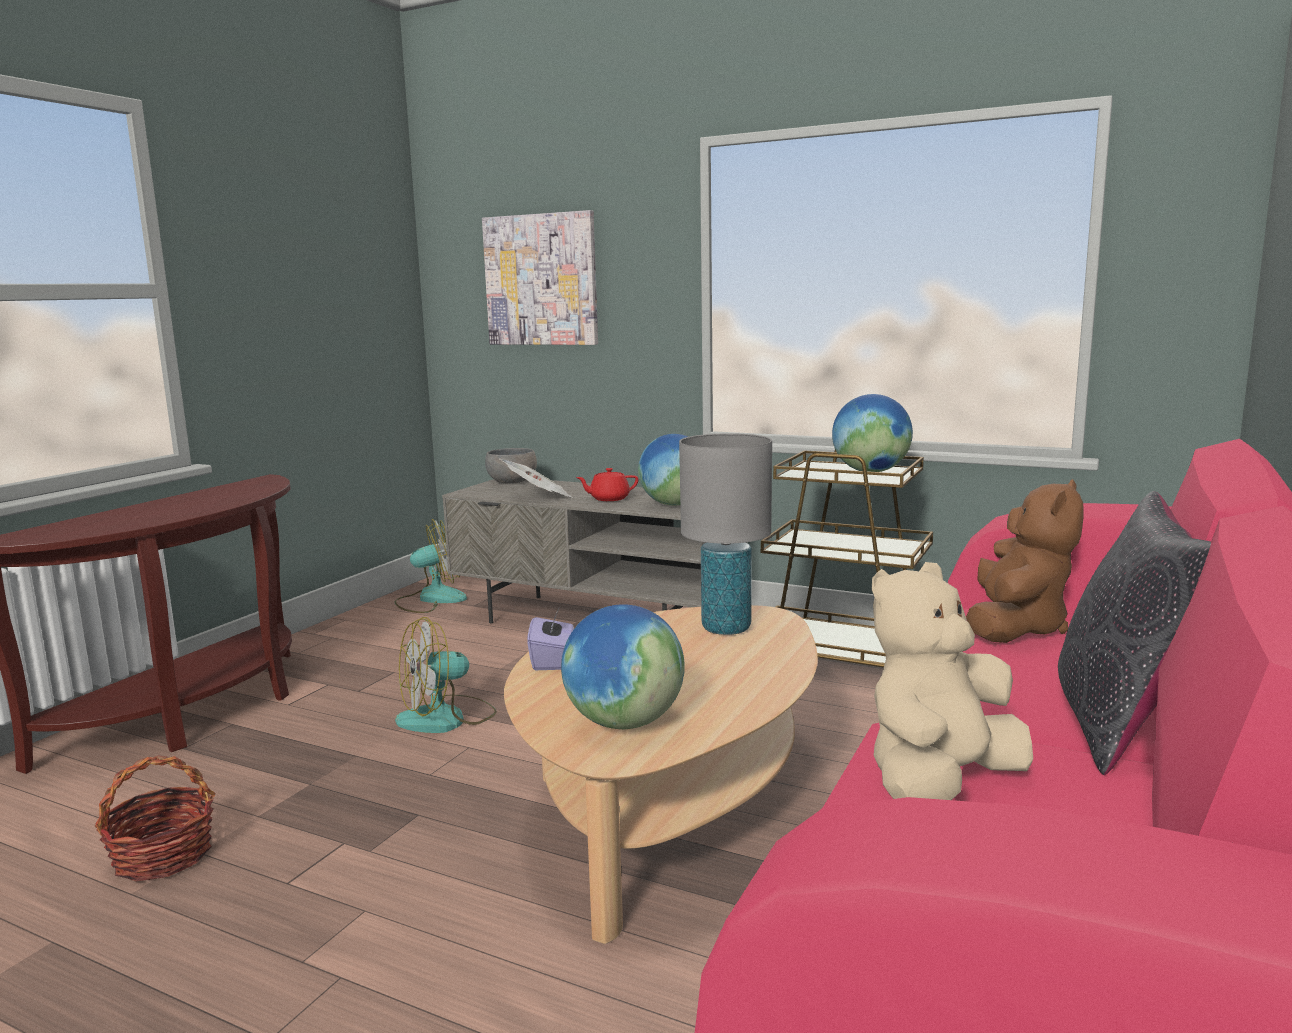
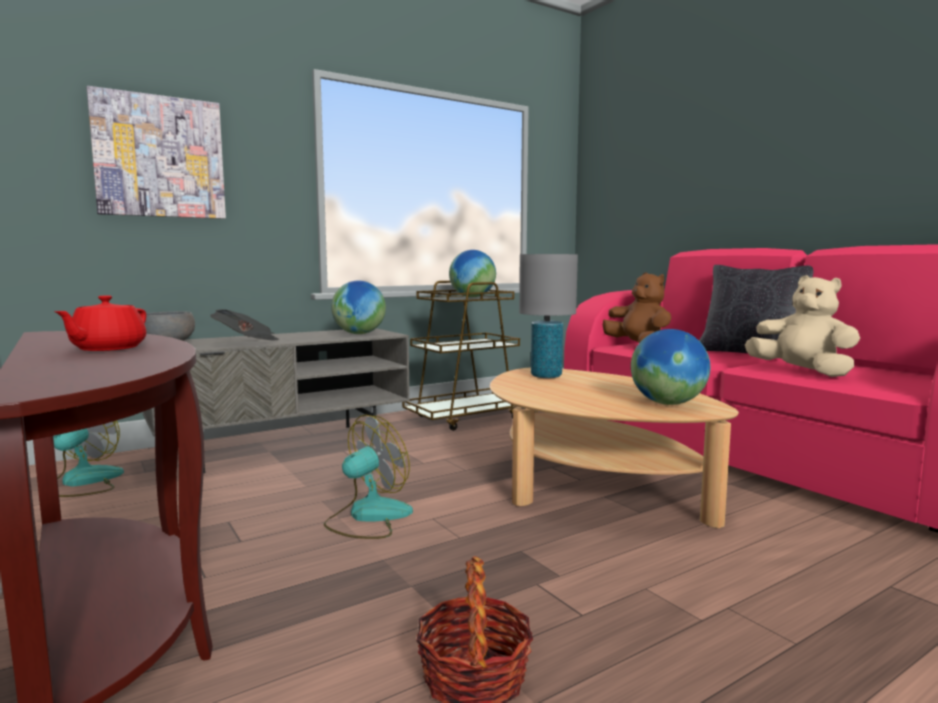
camera: 60 degrees left, 5 degrees down
fan [395,617,497,733] -> fan turned 135 degrees counterclockwise [324,415,413,539]
purple tissue box [527,609,574,670] -> none
red teapot [576,468,639,501] -> red teapot moved to [54,295,147,351]
beige plush toy [872,562,1033,800] -> beige plush toy turned 150 degrees clockwise [745,275,860,377]

